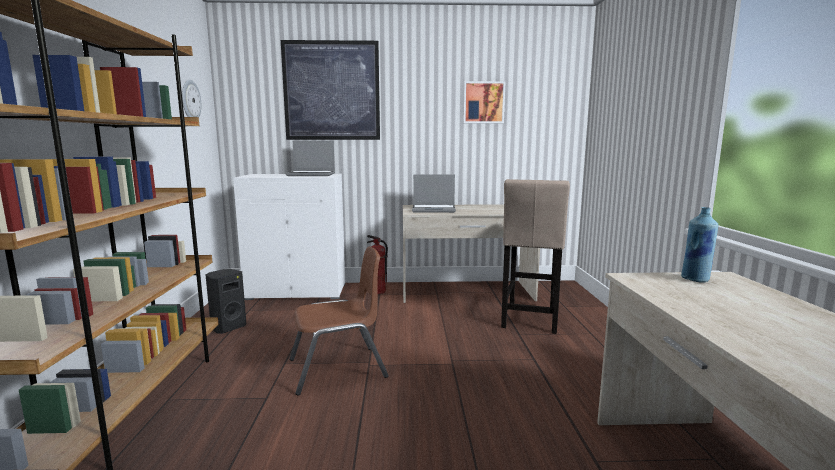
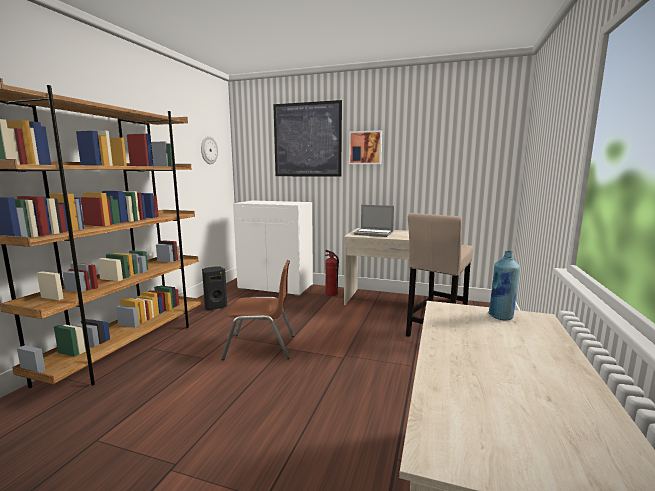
camera: 20 degrees right, 0 degrees up
laptop [286,141,335,176] -> none
picture [463,81,506,123] -> picture moved to [349,130,382,164]

